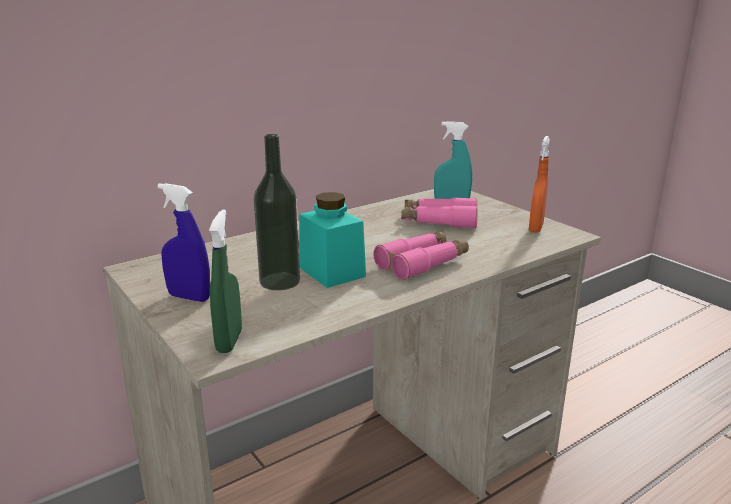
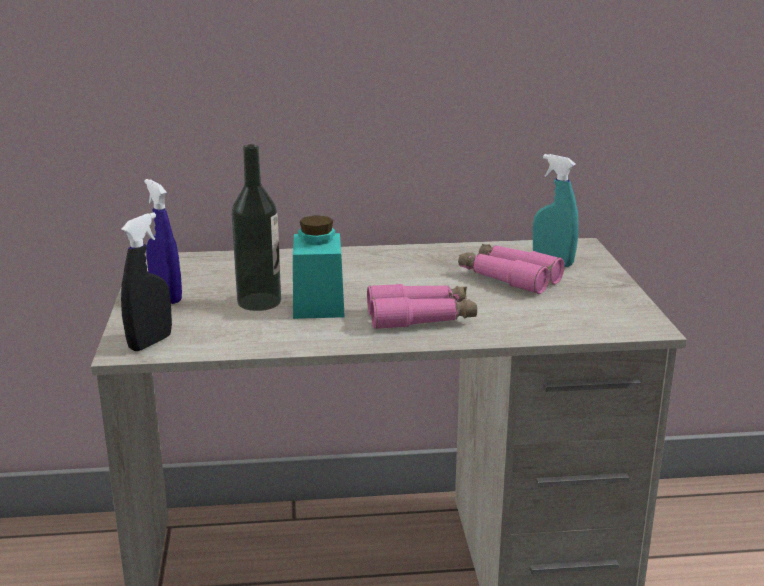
camera: 30 degrees right, 0 degrees up
green spray bottle [209,209,242,353] -> black spray bottle [121,212,172,351]
orange spray bottle [529,136,550,233] -> none

